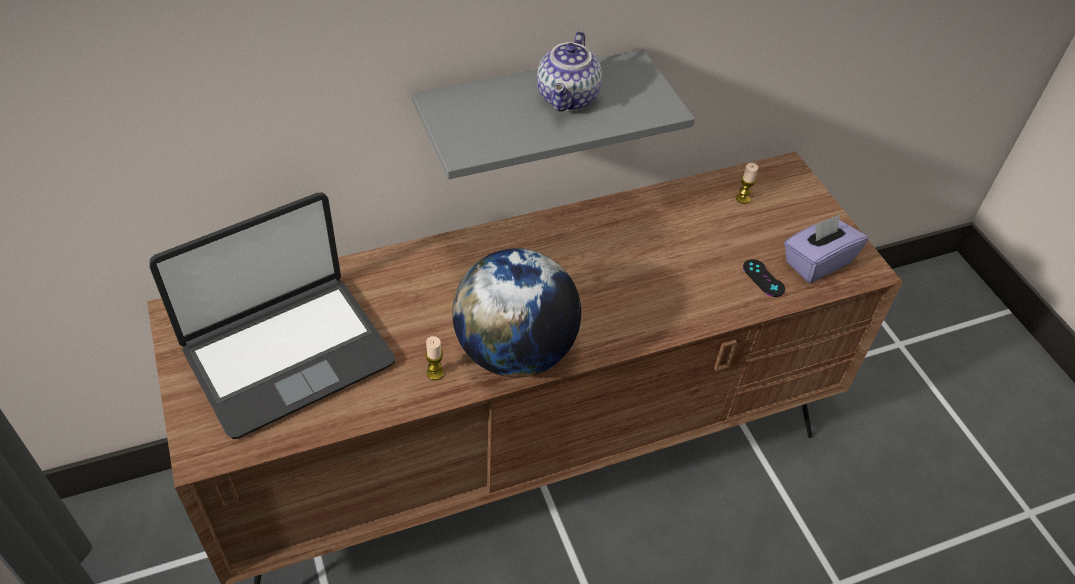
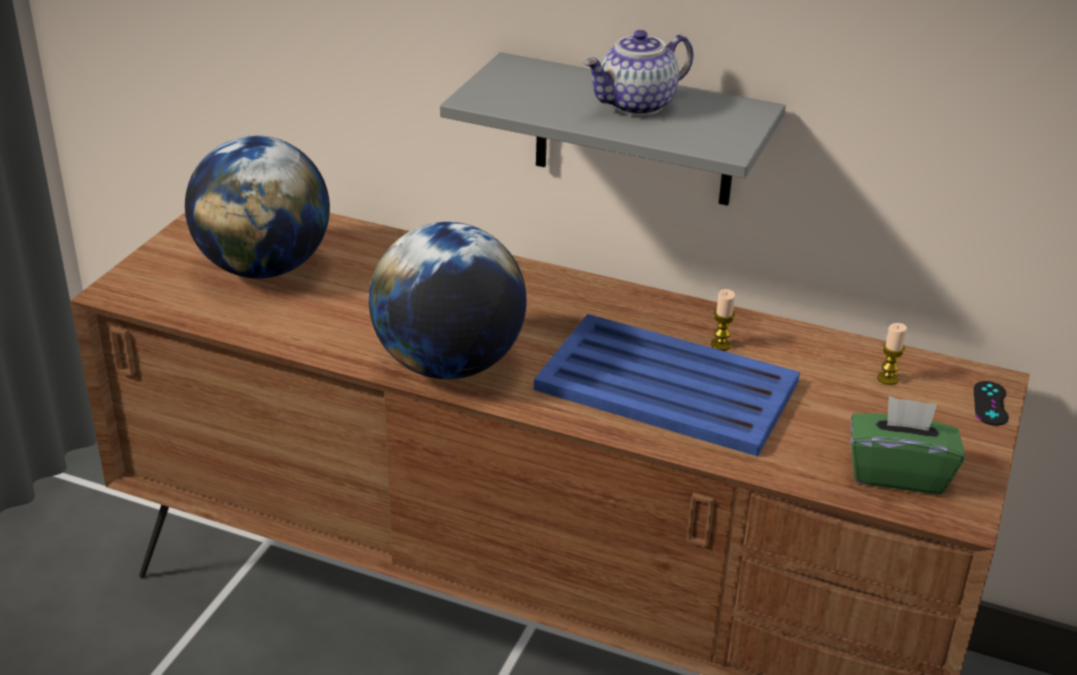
camera: 45 degrees right, 15 degrees down
laptop [149,193,395,439] -> globe [185,136,330,278]
candle [425,336,444,380] -> candle moved to [711,289,735,351]
black game controller [743,259,785,297] -> black game controller moved to [974,381,1009,426]
purple tissue box [784,214,868,283] -> green tissue box [851,396,965,494]
none -> blue tray [534,314,800,457]

